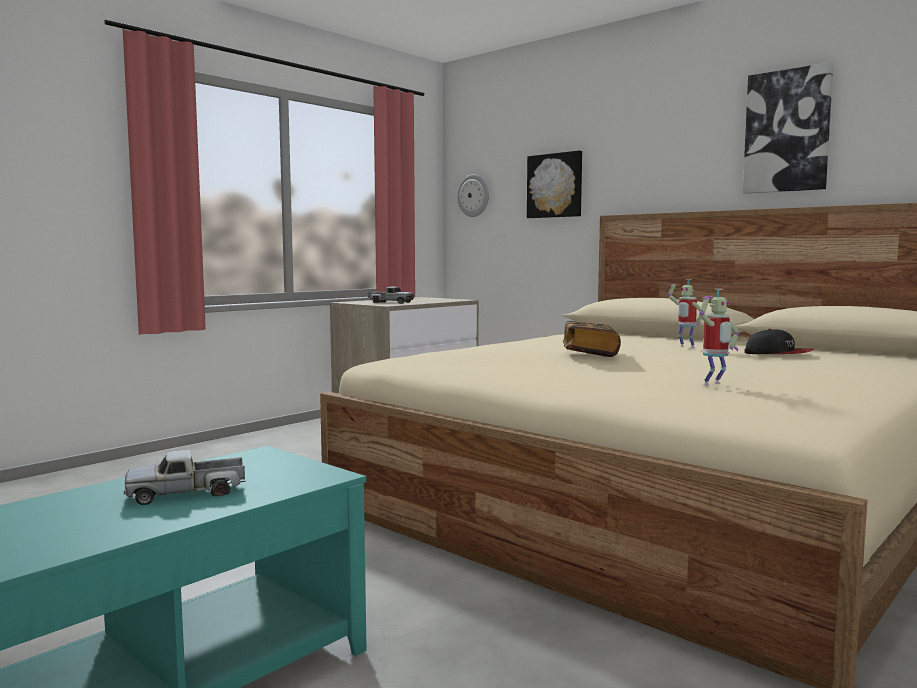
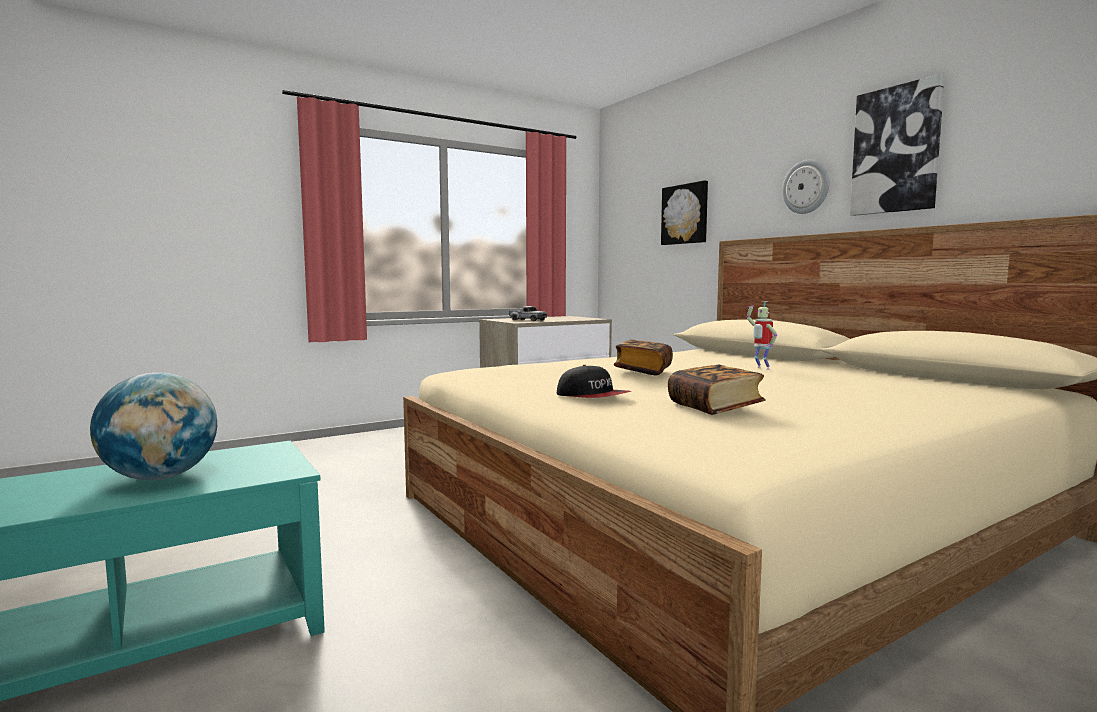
camera: 15 degrees right, 0 degrees up
toy truck [124,450,246,505] -> globe [90,372,217,480]
wall clock [457,174,489,217] -> wall clock moved to [782,160,829,214]
toy robot [699,289,739,386] -> book [668,365,765,415]
cap [744,329,814,354] -> cap moved to [557,365,632,398]

